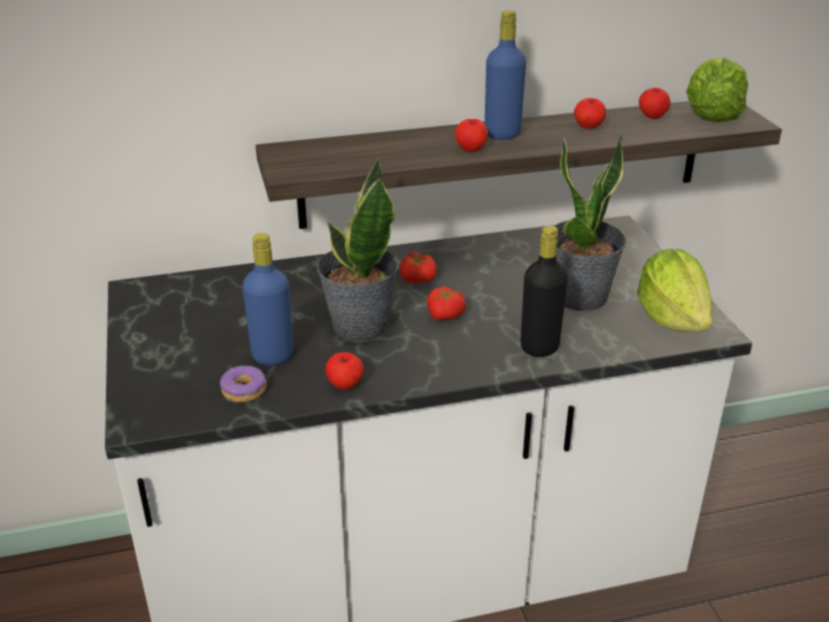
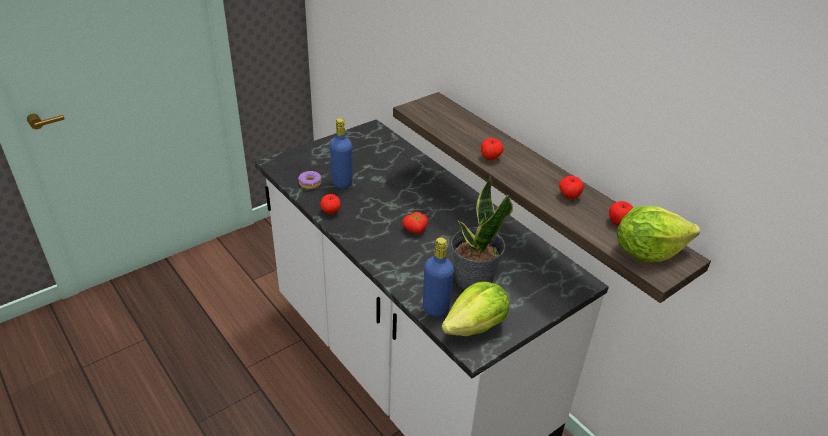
camera: 65 degrees right, 5 degrees up
potted plant [316,157,399,342] -> none
tomato [400,252,437,283] -> none
blue bottle [485,10,526,140] -> blue bottle moved to [423,237,454,317]
black bottle [520,225,568,357] -> none

